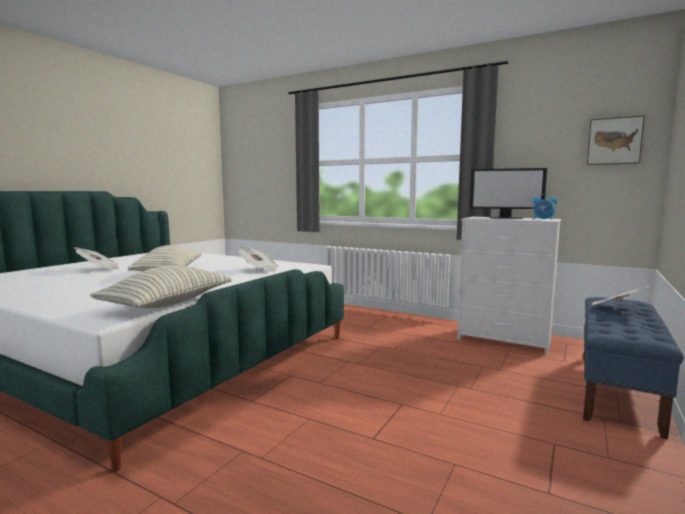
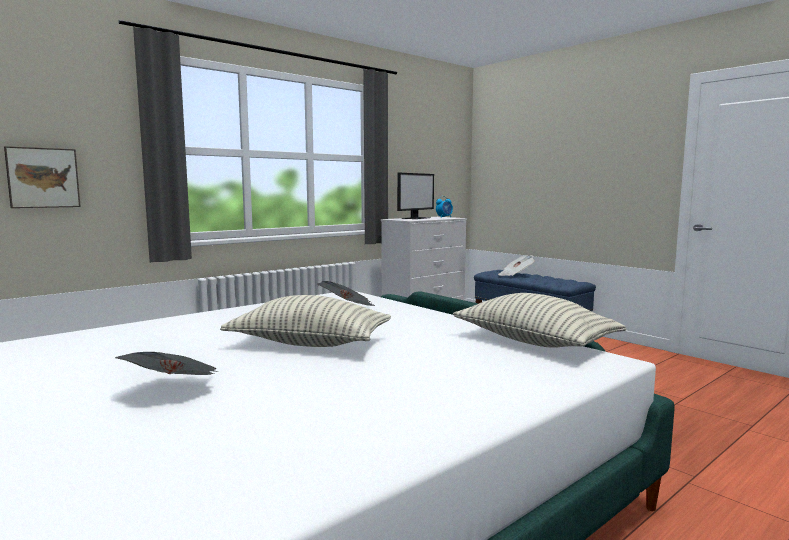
camera: 70 degrees left, 0 degrees up
picture [587,115,645,165] -> picture moved to [4,146,81,208]

